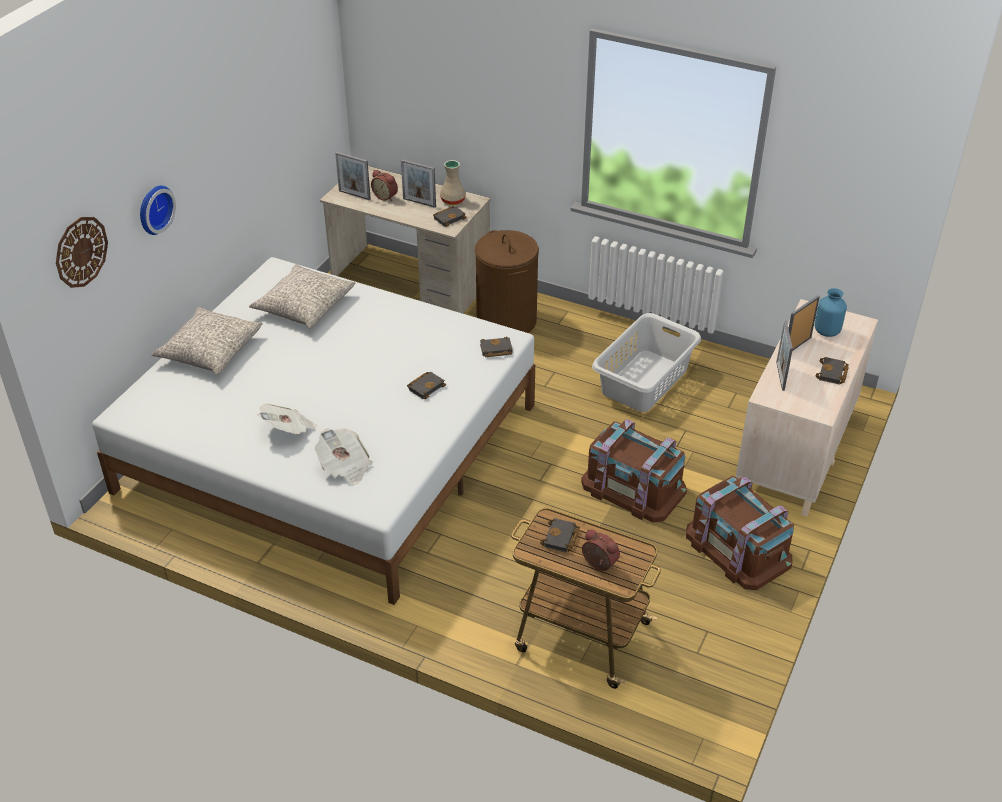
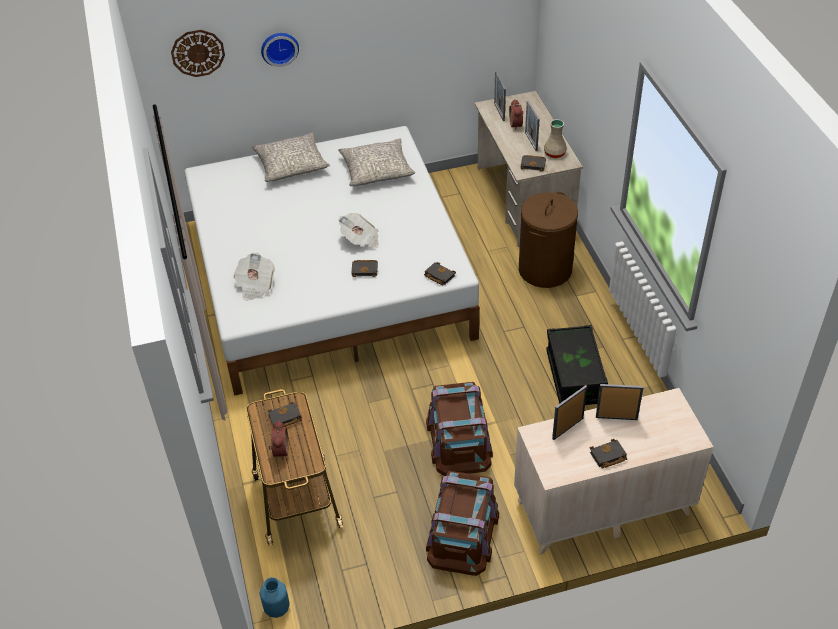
camera: 50 degrees right, 5 degrees up
newspaper [258,403,317,435] -> newspaper moved to [338,213,379,248]
grey laundry basket [592,313,701,412] -> black storage box [546,325,608,405]
blue vase [814,288,847,337] -> blue vase moved to [260,577,290,618]

